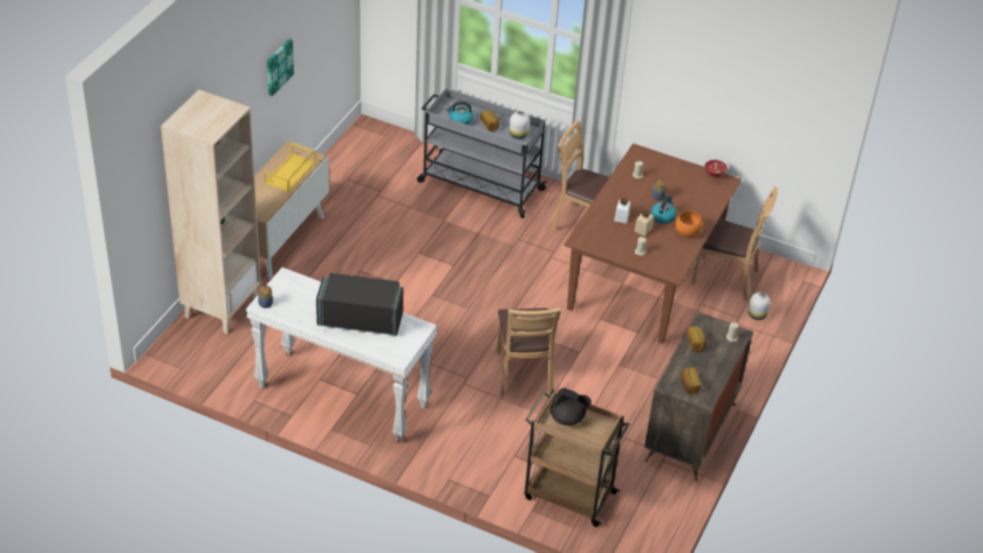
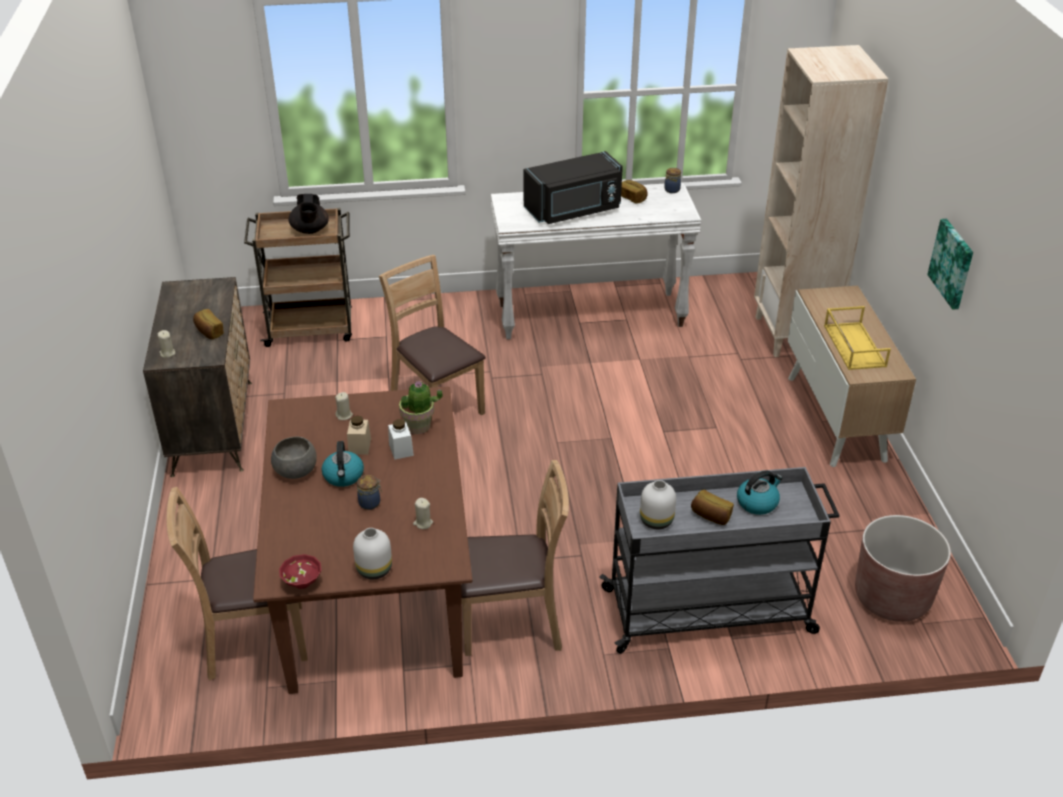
camera: 150 degrees right, 5 degrees down
black teapot [550,388,591,425] -> black teapot turned 90 degrees counterclockwise [288,194,329,234]
orange bowl [675,211,703,237] -> grey bowl [271,437,317,479]
bread [681,367,701,394] -> bread moved to [621,180,648,204]
white vase [748,292,770,320] -> white vase moved to [353,528,392,579]
none -> potted plant [399,380,442,434]
none -> brown planter [855,515,951,622]

